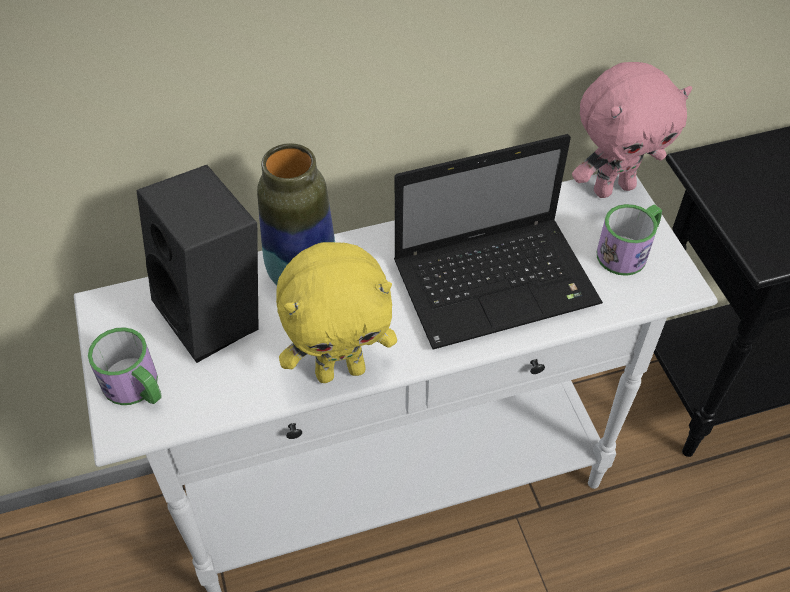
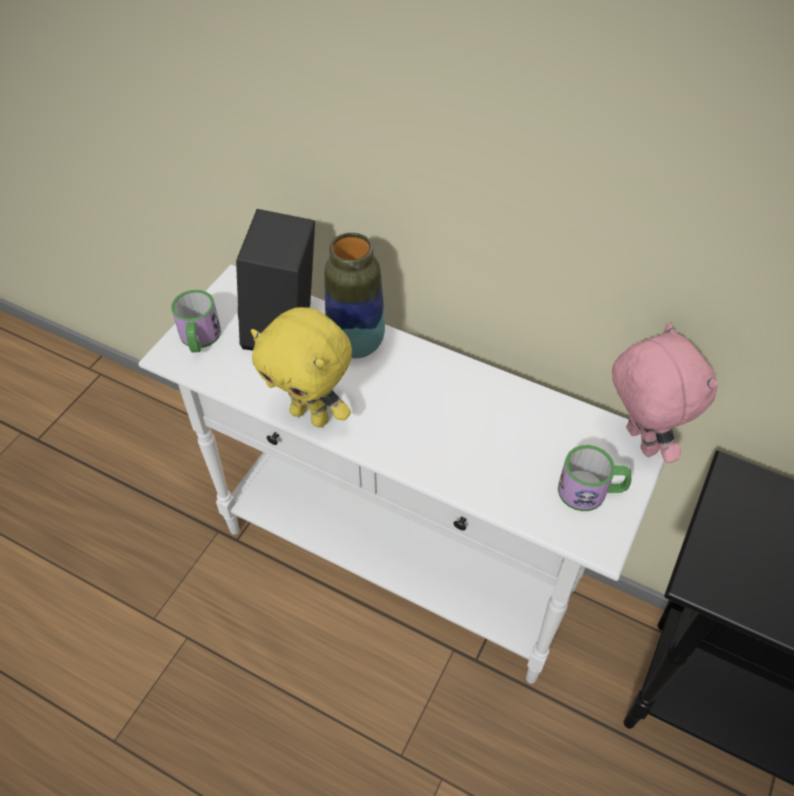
camera: 45 degrees right, 0 degrees up
laptop [394,134,603,349] -> none
pink plush toy [572,62,692,198] -> pink plush toy turned 135 degrees counterclockwise [612,322,718,463]

